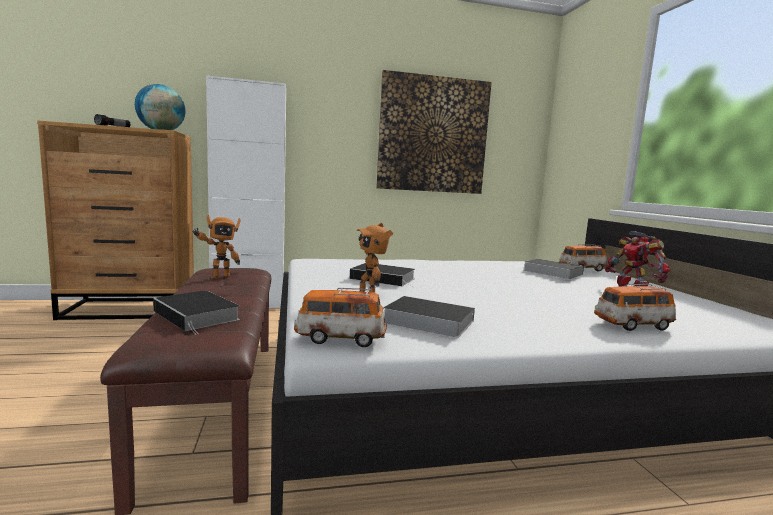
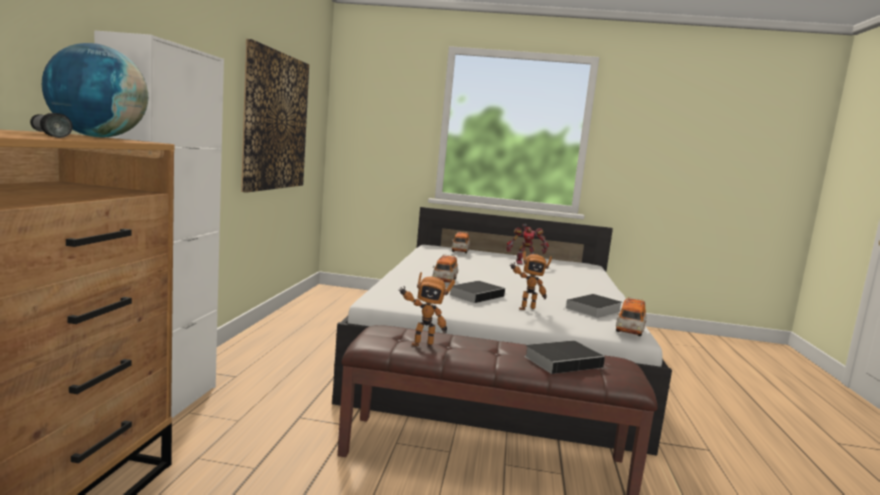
camera: 70 degrees left, 0 degrees up
toy robot [192,215,241,280] -> toy robot turned 105 degrees clockwise [398,272,455,346]
book [524,259,584,279] -> none
toy car [594,284,676,331] -> toy car moved to [432,254,458,283]

